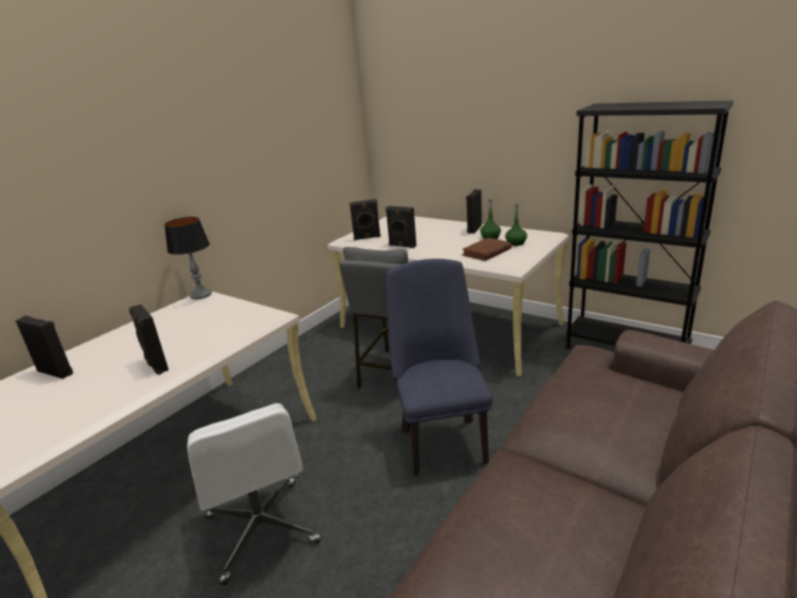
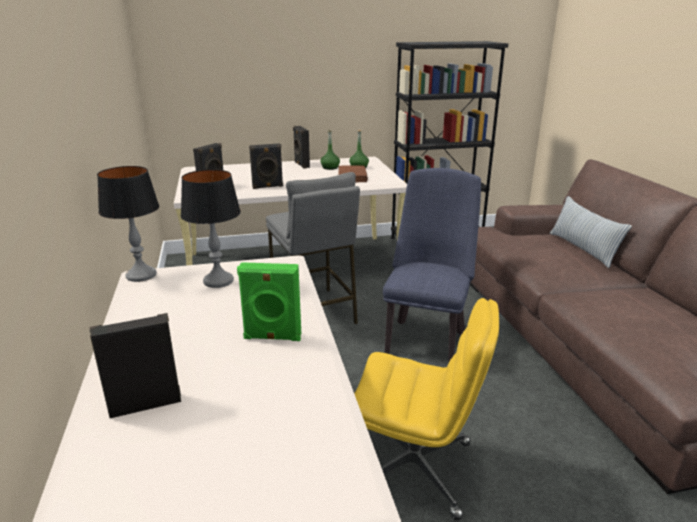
camera: 50 degrees left, 0 degrees up
black speaker [129,304,169,375] -> green speaker [237,262,301,341]
white office chair [187,403,321,585] -> yellow office chair [354,298,499,520]
blue chair [386,259,492,476] -> blue chair turned 75 degrees clockwise [383,168,481,363]
none -> table lamp [181,169,241,288]
none -> pillow [550,196,632,268]

